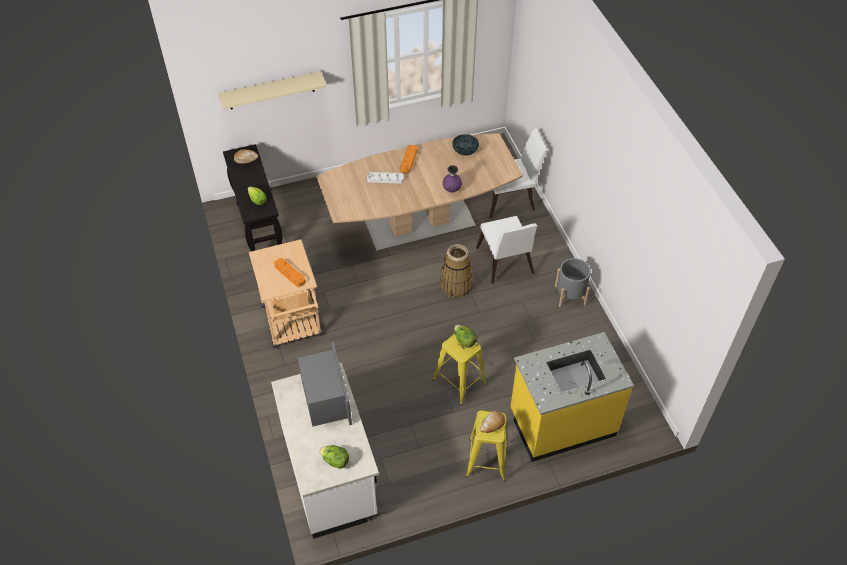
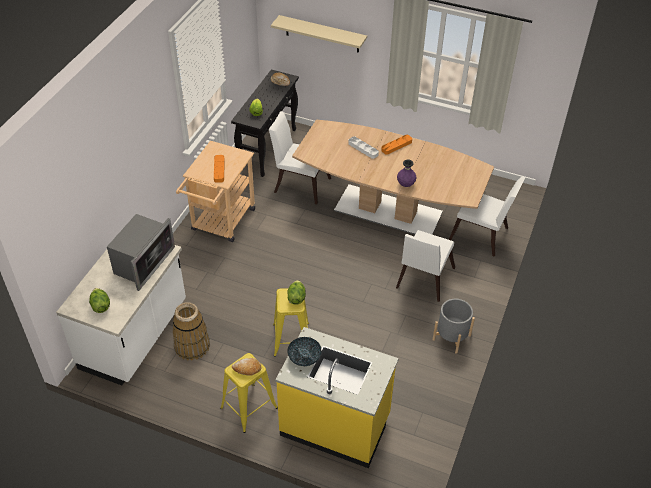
camera: 40 degrees right, 5 degrees down
basket [440,244,473,298] -> basket moved to [173,302,210,361]
bowl [452,134,479,155] -> bowl moved to [287,337,322,366]
none -> white chair [269,111,331,204]

